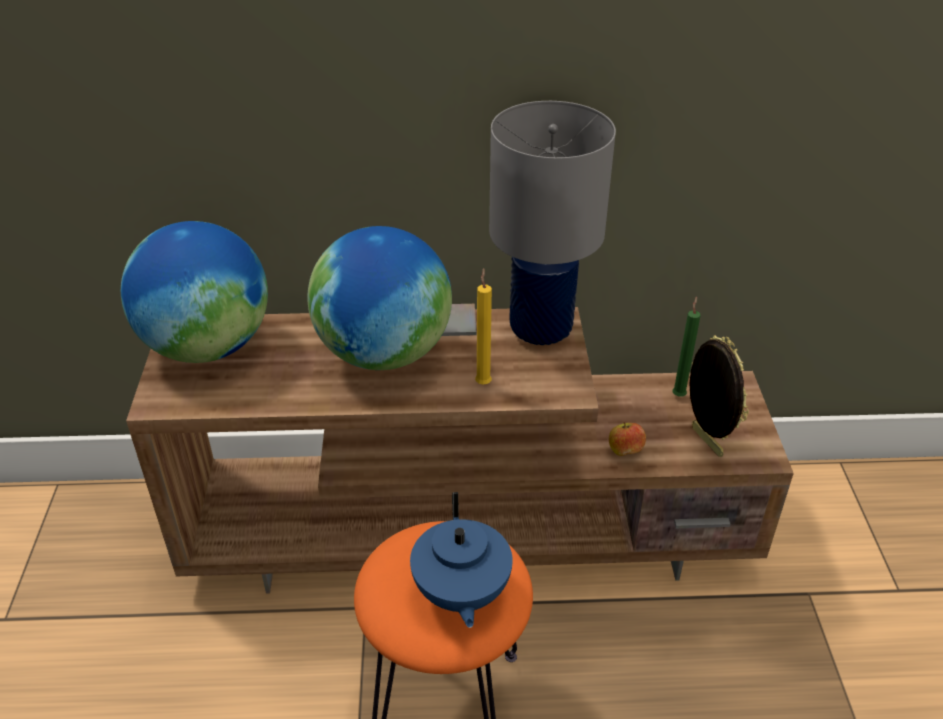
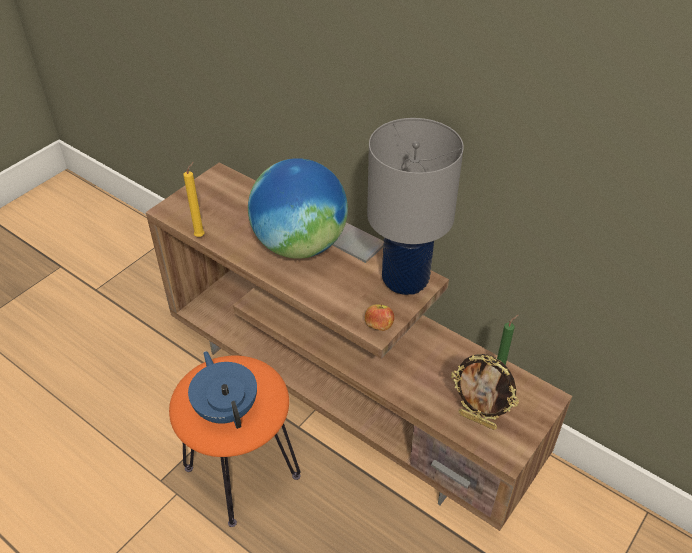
camera: 40 degrees right, 5 degrees up
globe [121,221,268,363] -> none
blue teapot [410,492,513,628] -> blue teapot turned 120 degrees clockwise [188,351,257,429]
yellow candle [475,268,492,385] -> yellow candle moved to [183,162,205,237]
apple [609,422,646,456] -> apple moved to [365,304,394,331]
picture frame [689,335,749,457] -> picture frame turned 105 degrees clockwise [451,354,519,430]

